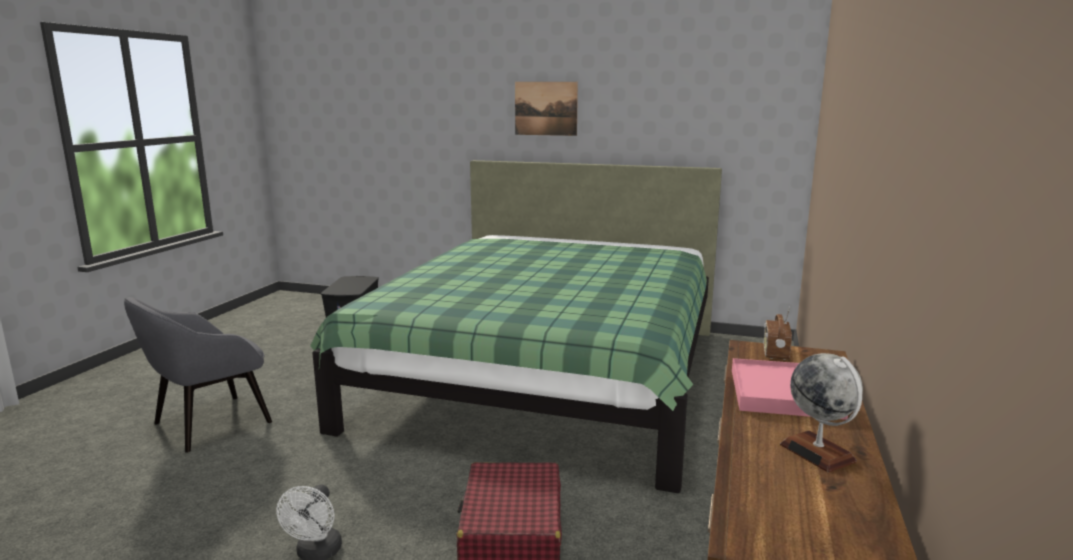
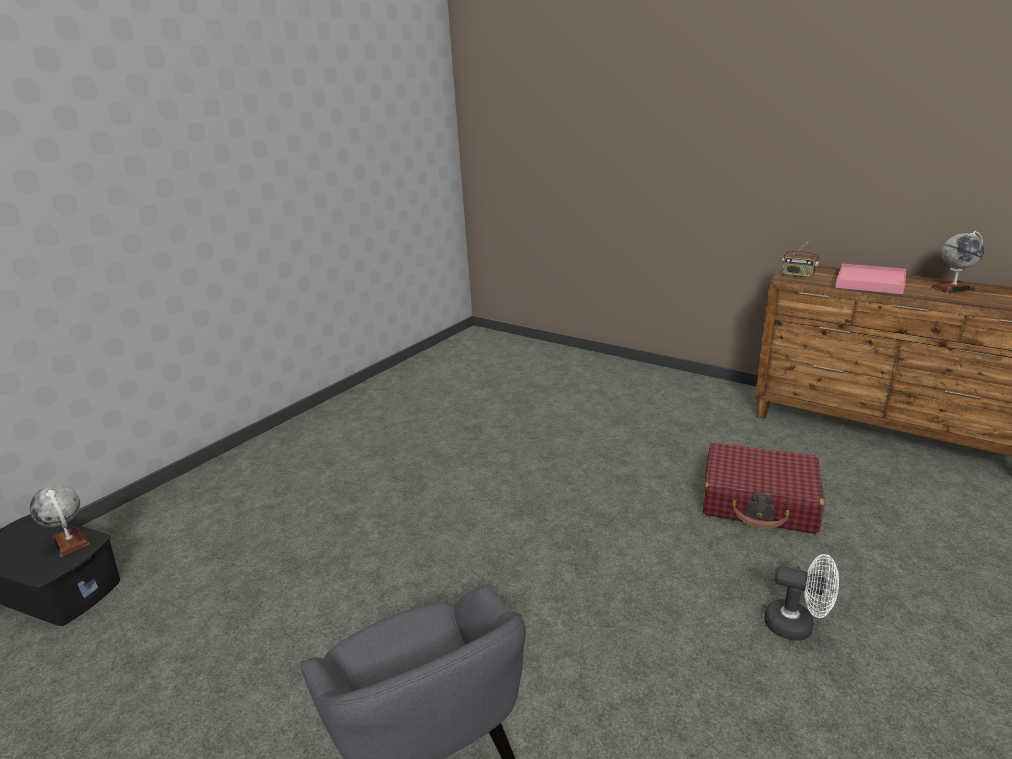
camera: 70 degrees left, 10 degrees up
green bed [310,160,722,493] -> none
picture [515,82,578,136] -> none
none -> globe [30,485,90,557]

